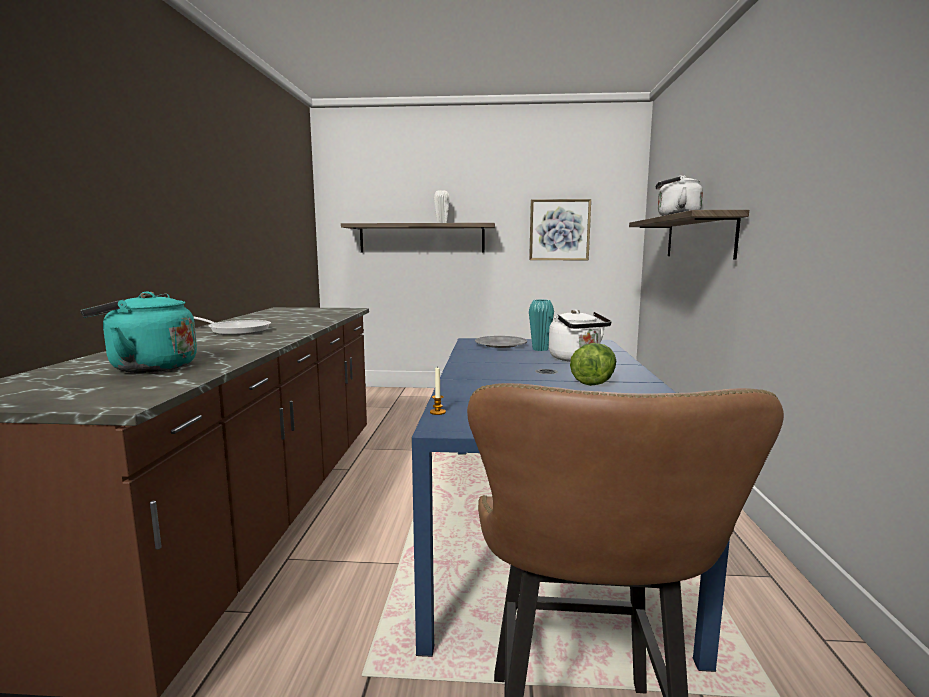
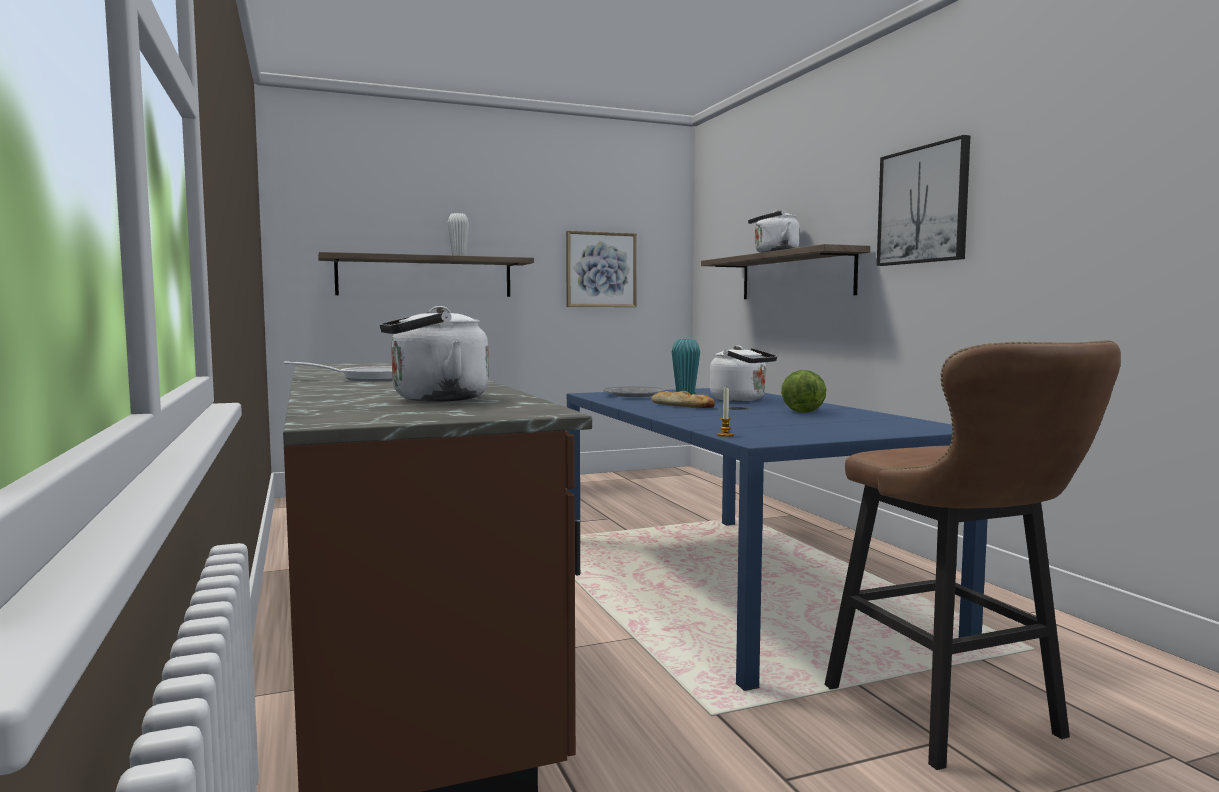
camera: 25 degrees left, 5 degrees down
turquoise kettle [81,291,197,373] -> white kettle [380,306,489,402]
none -> bread [651,391,715,408]
none -> picture [877,135,970,266]

